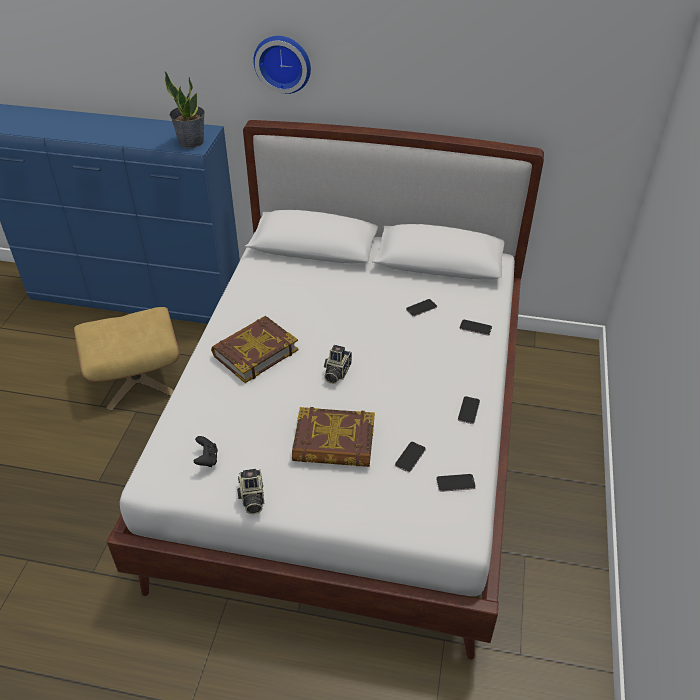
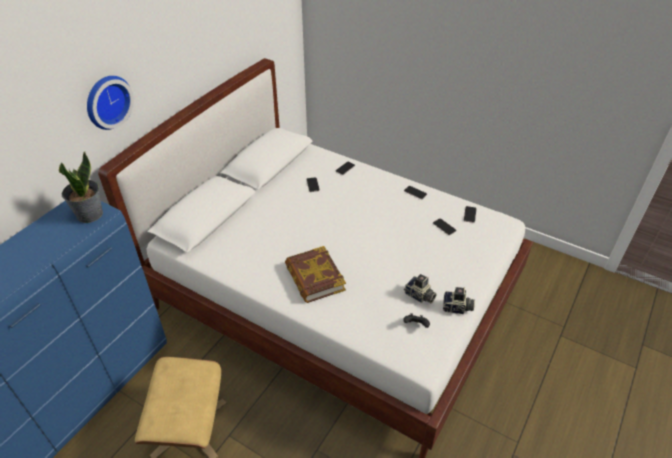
camera: 70 degrees left, 0 degrees up
book [292,407,375,467] -> none
camera [324,345,352,384] -> camera moved to [404,274,437,303]

